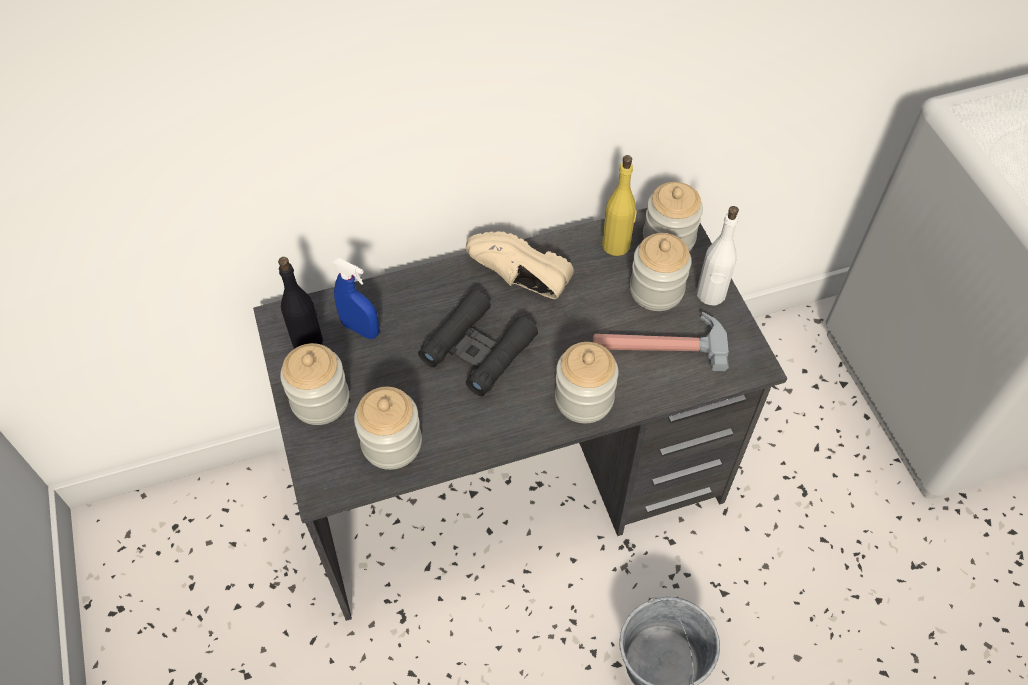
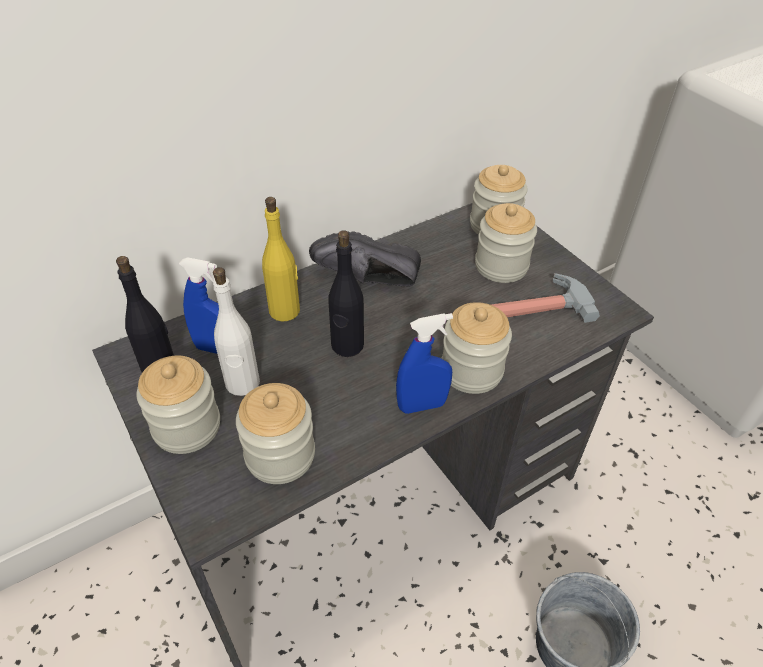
camera: 15 degrees left, 10 degrees down
black binoculars [418,290,538,396] -> black bottle [328,230,364,357]
beige shoe [466,231,574,299] -> black shoe [309,231,421,286]
yellow bottle [602,155,637,256] -> yellow bottle moved to [262,197,300,322]
white bottle [697,206,739,305] -> white bottle moved to [213,267,260,396]
none -> blue spray bottle [396,313,453,414]

